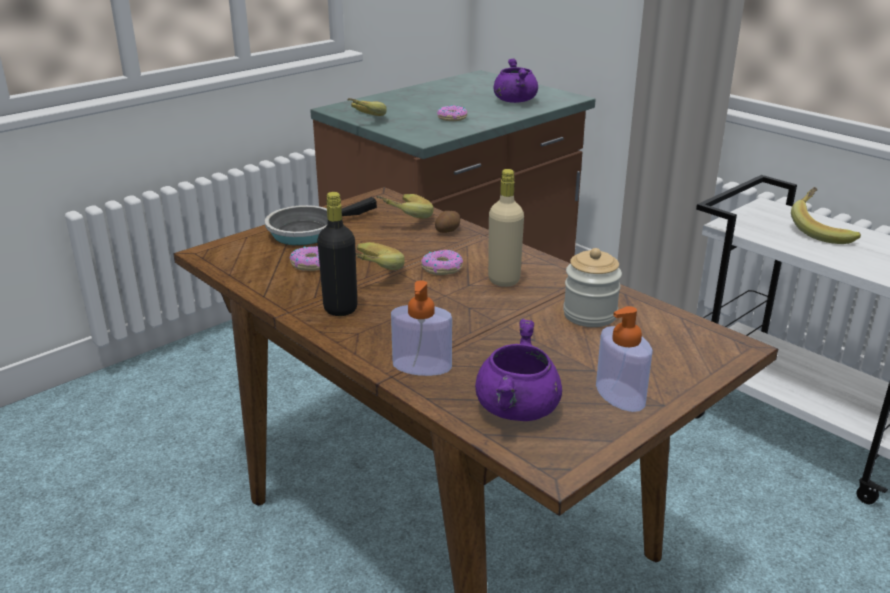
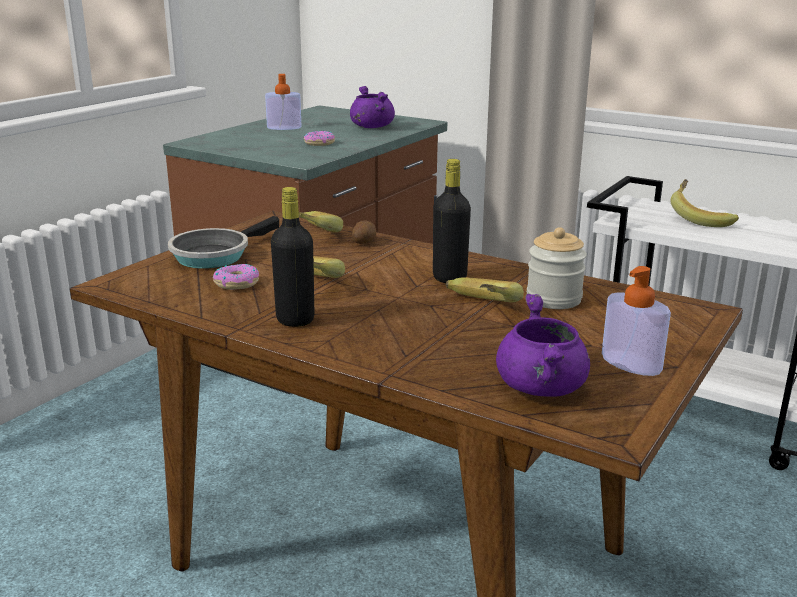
camera: 15 degrees left, 5 degrees down
banana [347,98,387,116] -> banana moved to [445,277,524,303]
soap dispenser [391,280,452,376] -> soap dispenser moved to [265,74,302,130]
donut [421,250,463,275] -> none
beige bottle [488,169,524,287] -> black bottle [433,159,471,283]

